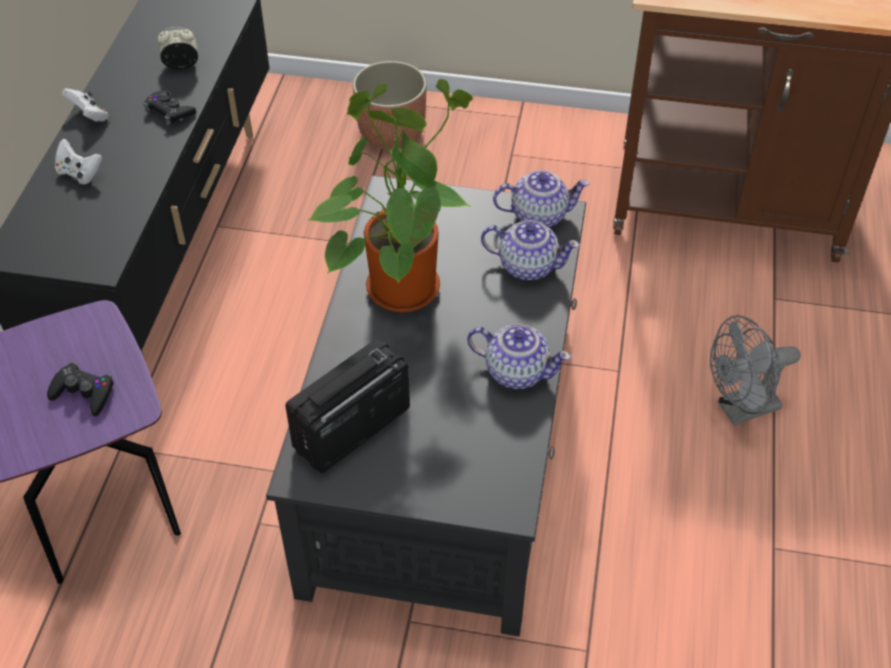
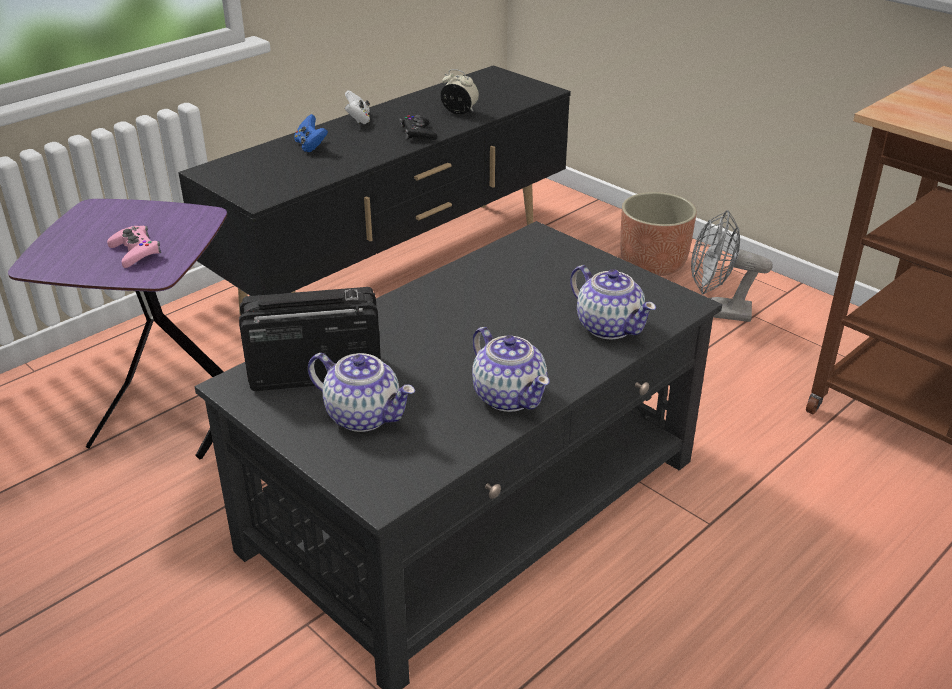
camera: 35 degrees right, 15 degrees down
black game controller [47,362,114,416] -> pink game controller [107,226,161,268]
white game controller [55,139,102,184] -> blue game controller [294,114,328,152]
potted plant [307,79,473,313] -> none
teapot [493,170,590,227] -> teapot moved to [308,353,415,432]
grey fan [710,315,801,425] -> grey fan moved to [691,210,773,322]

